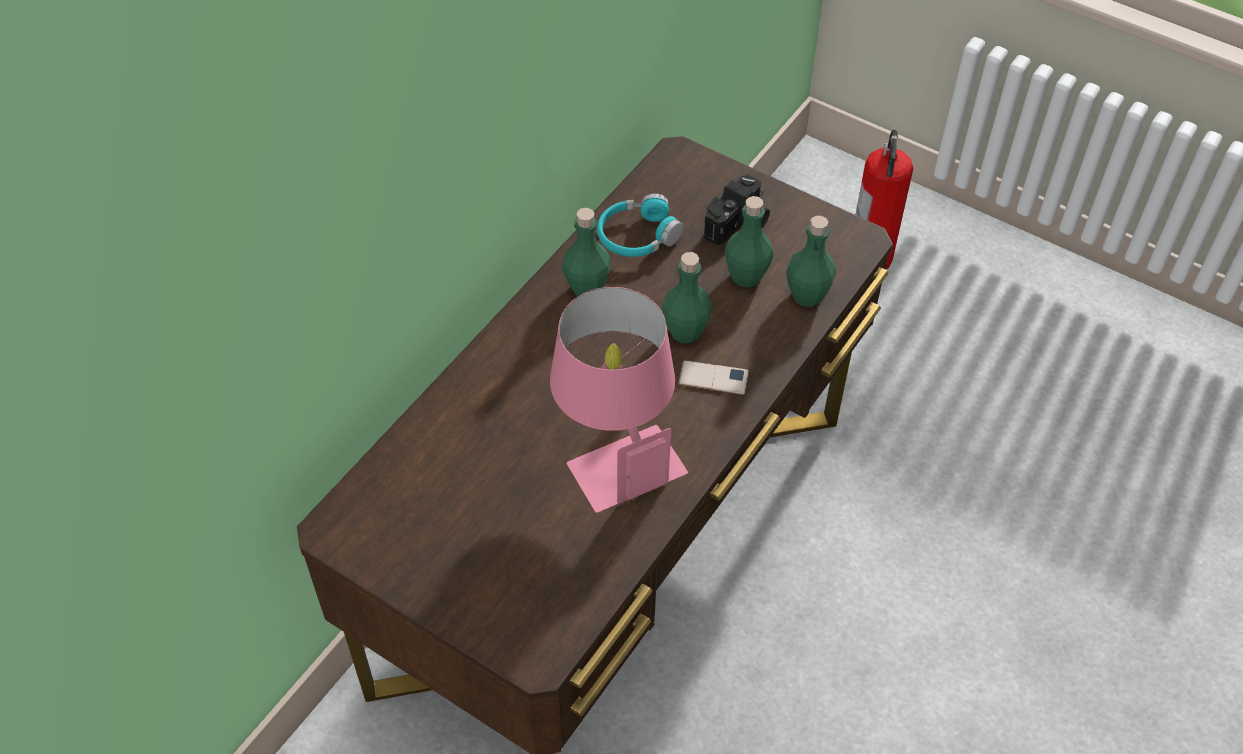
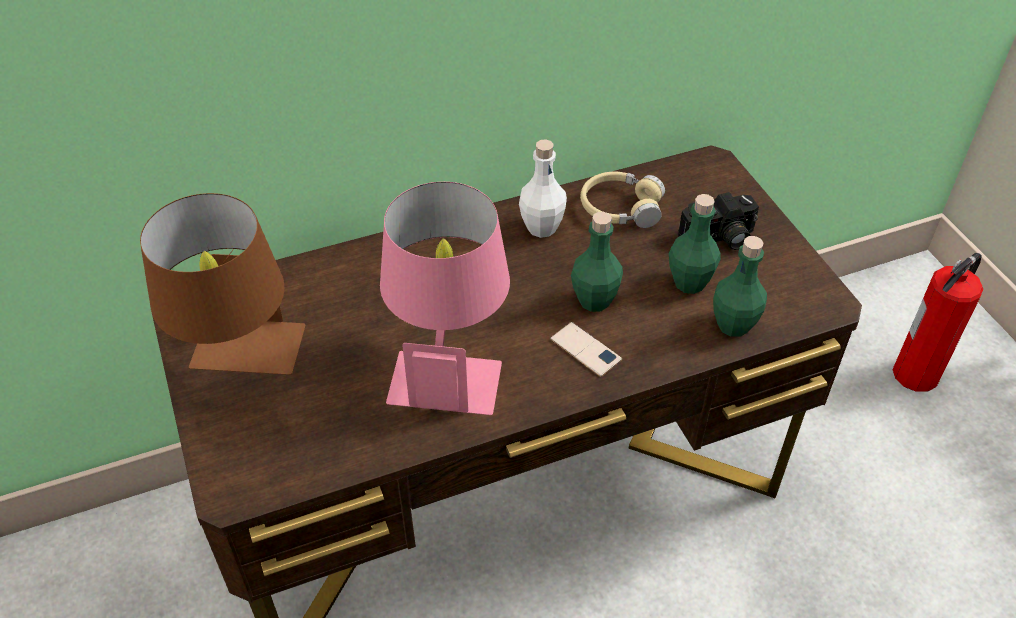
camera: 35 degrees right, 5 degrees down
green bottle [562,208,611,297] -> white bottle [519,139,567,238]
turquoise headphones [597,193,683,257] -> beige headphones [580,172,665,228]
none -> brown table lamp [140,193,306,375]

